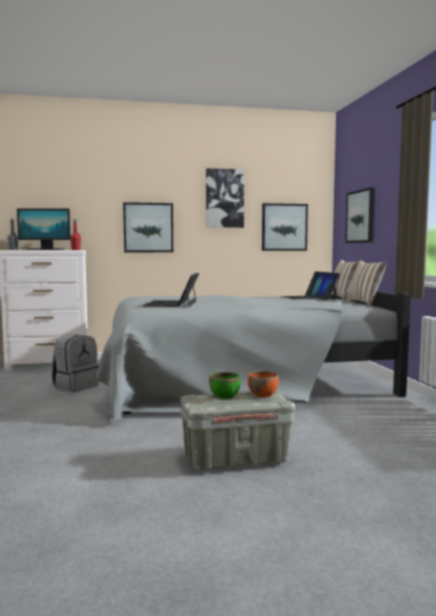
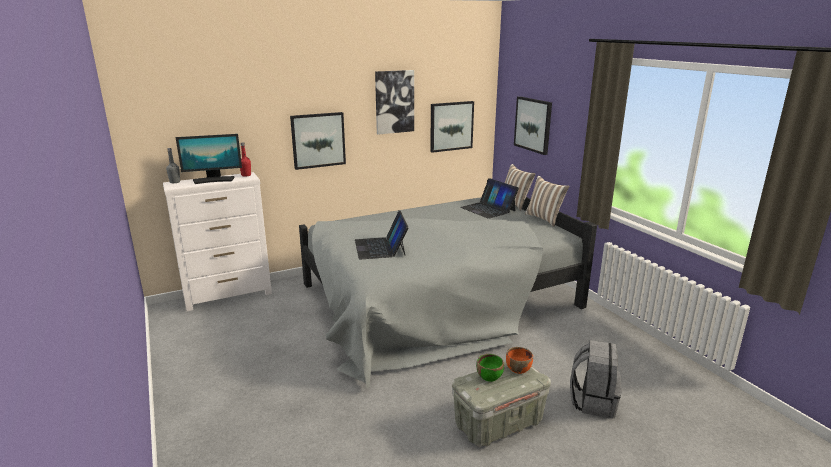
camera: 15 degrees left, 15 degrees up
grey backpack [52,334,99,392] -> grey backpack moved to [570,340,621,419]

